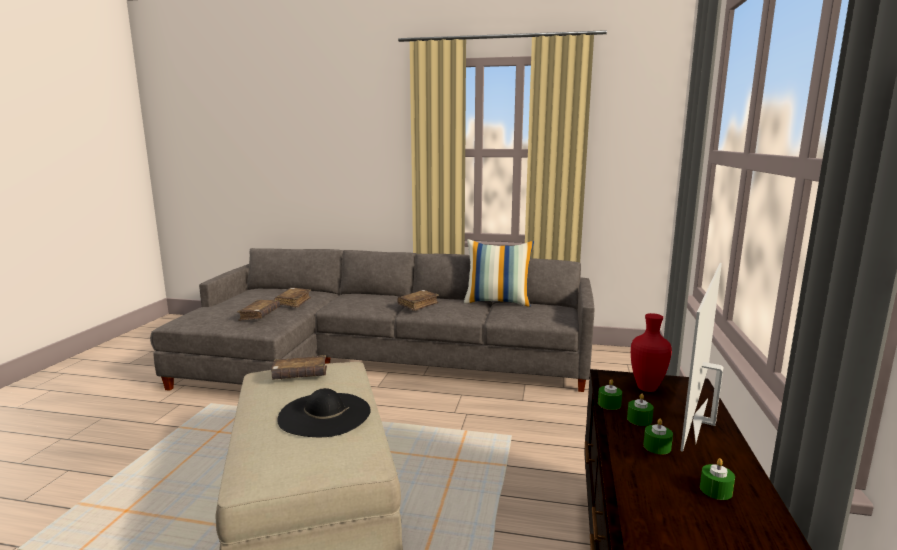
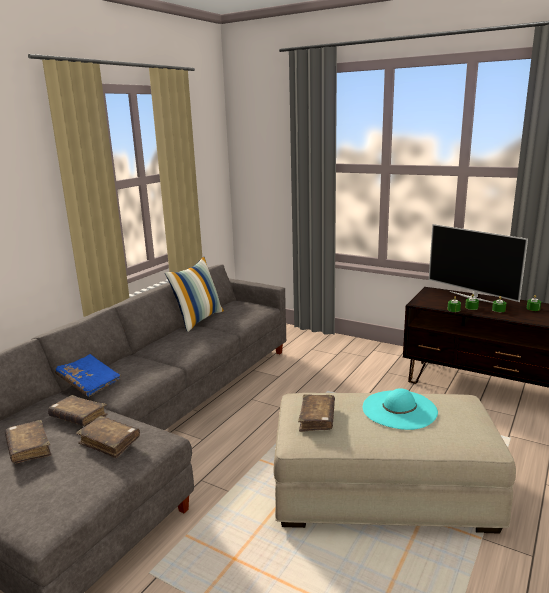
camera: 70 degrees left, 5 degrees up
black hat [277,388,371,437] -> turquoise hat [363,388,438,430]
brown book [397,290,439,311] -> brown book moved to [5,420,52,463]
red vase [631,313,672,392] -> none
none -> blue book [55,354,121,397]

